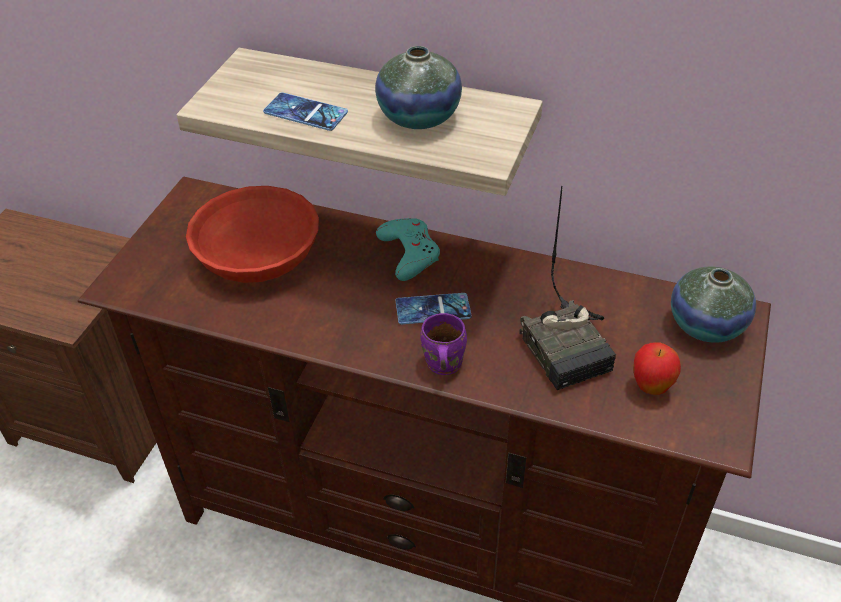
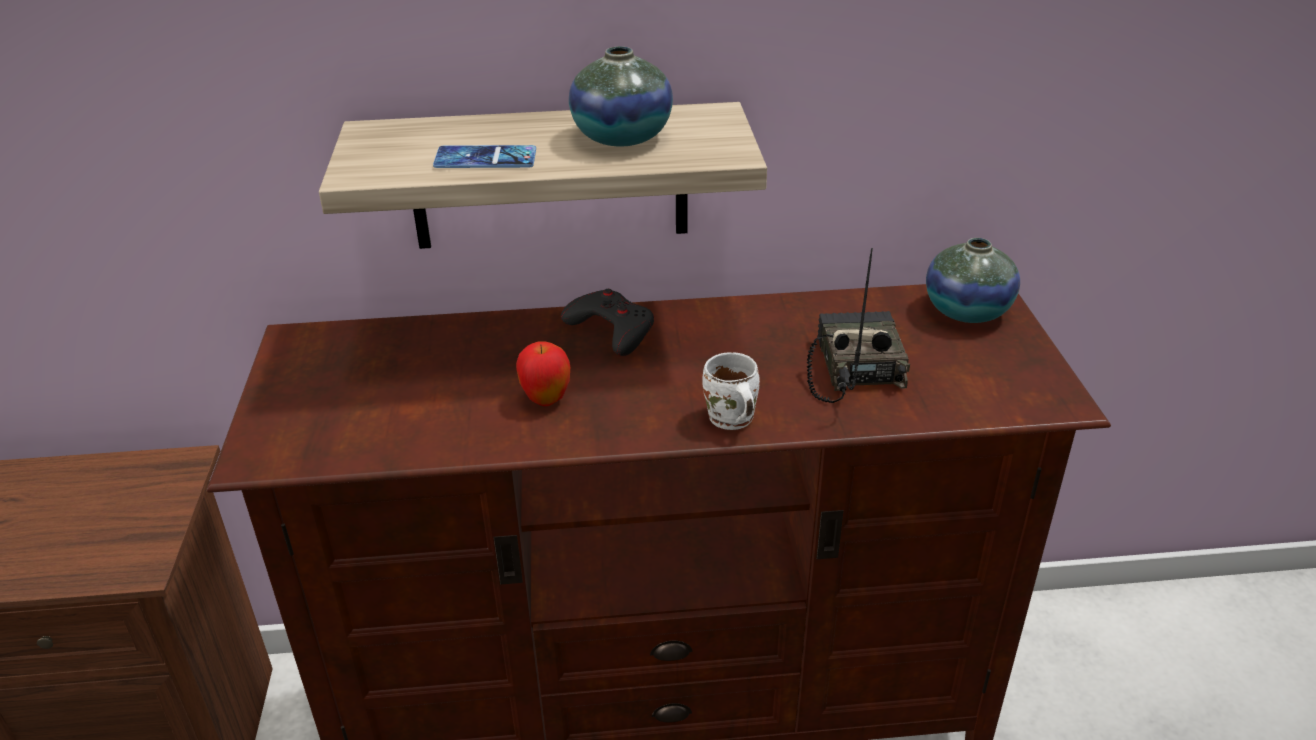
camera: 25 degrees left, 10 degrees down
red bowl [186,186,319,283] -> none
turquoise game controller [376,218,440,281] -> grey game controller [561,289,654,356]
phone [396,293,472,324] -> none
purple mug [420,313,467,375] -> white mug [702,352,760,430]
radio [519,185,616,390] -> radio turned 135 degrees counterclockwise [807,248,910,403]
apple [633,342,681,395] -> apple moved to [516,341,570,406]

